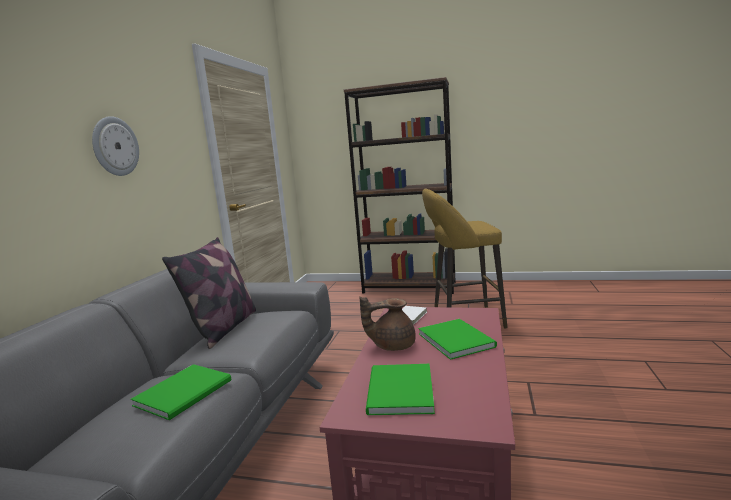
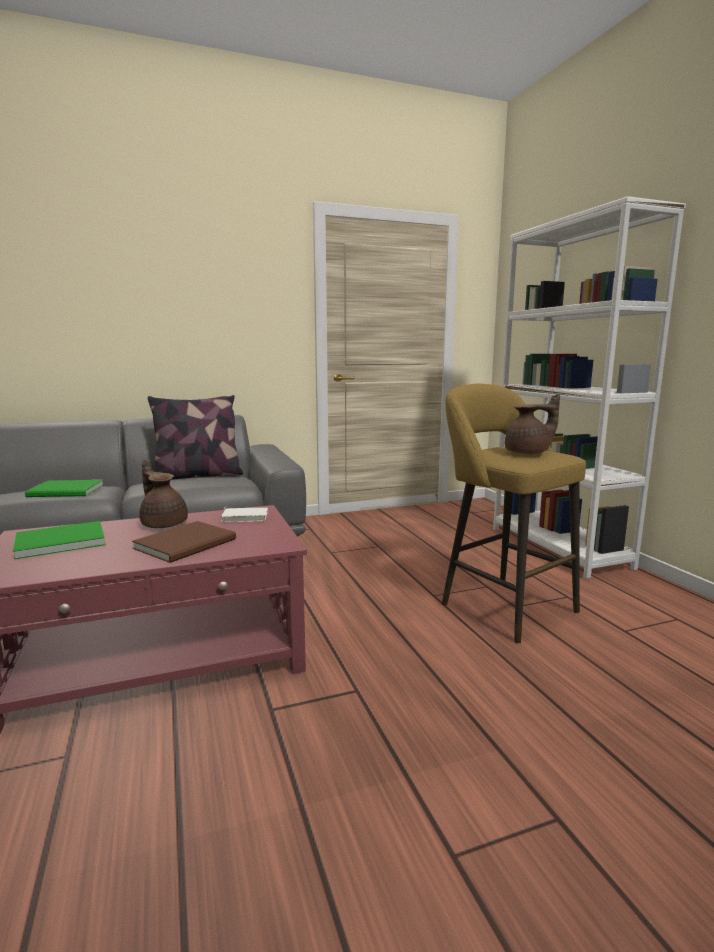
camera: 55 degrees right, 0 degrees up
wall clock [92,116,139,176] -> none
brown bookcase [344,77,456,294] -> white bookcase [493,196,686,579]
green book [418,319,497,360] -> brown book [132,521,236,563]
none -> brown teapot [505,394,560,454]

